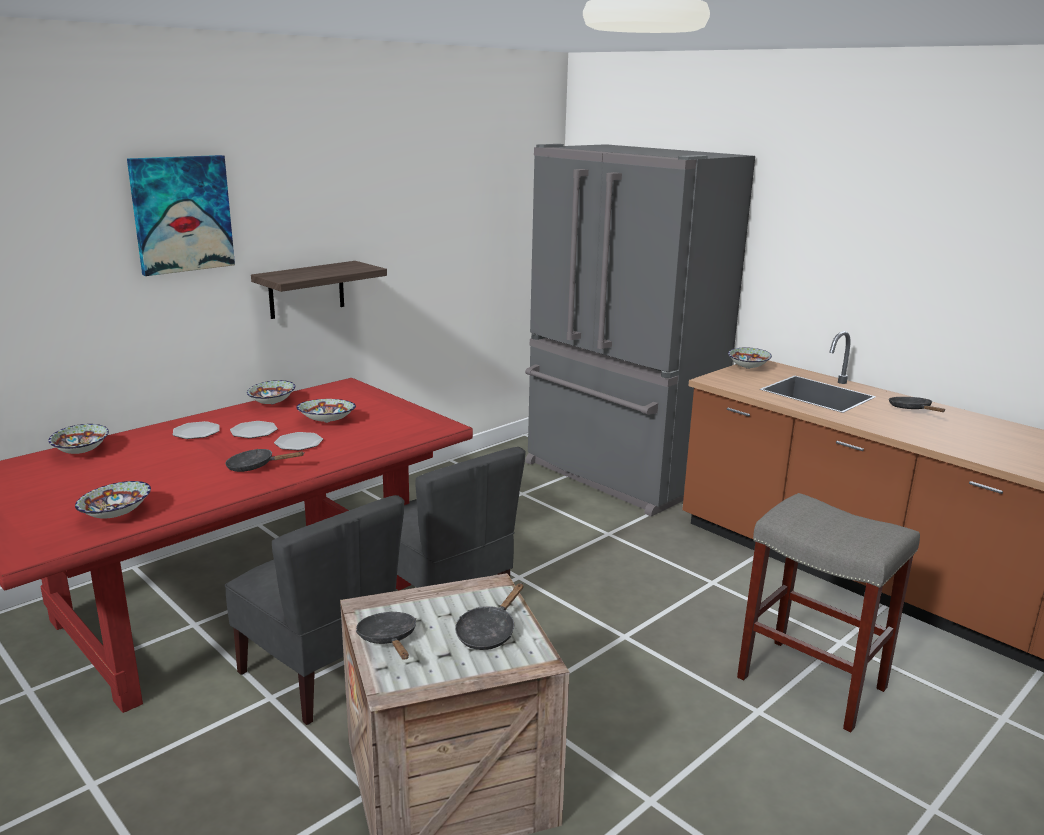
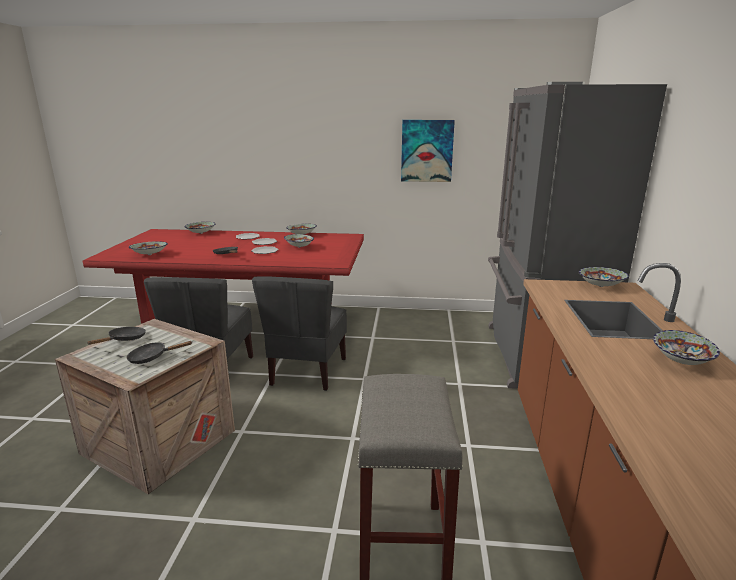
camera: 50 degrees right, 0 degrees up
picture [127,155,235,276] -> picture moved to [401,120,455,182]
shelf [251,261,387,319] -> none
black frying pan [889,397,945,412] -> bowl [653,330,720,365]

